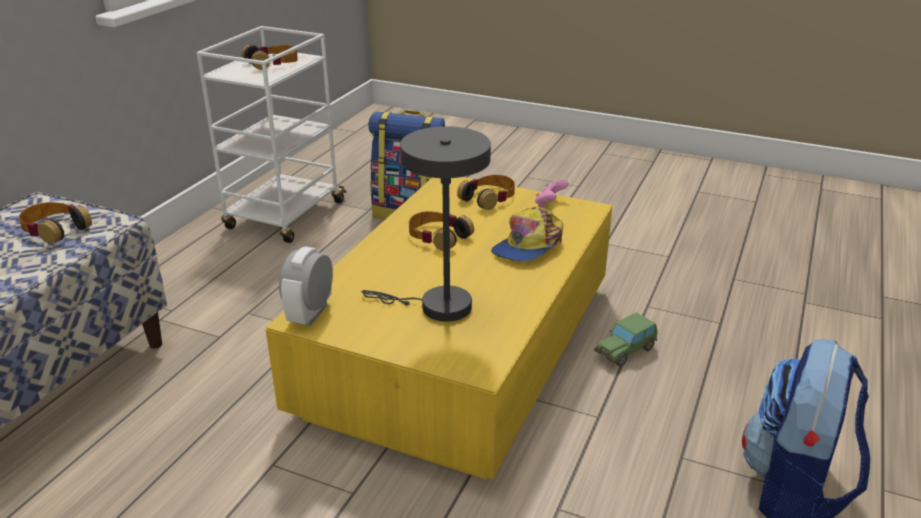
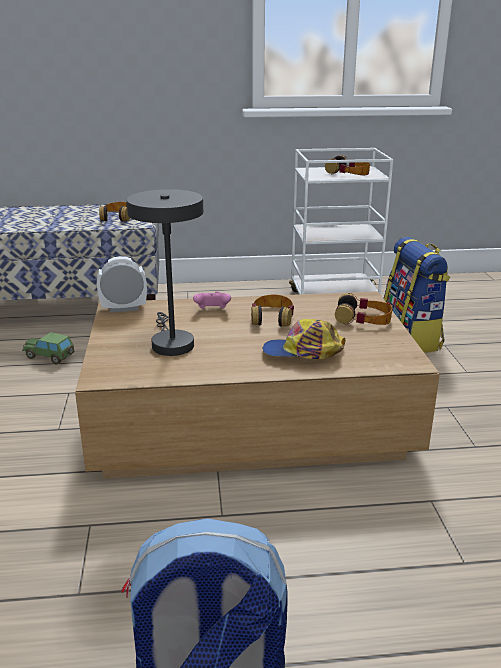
camera: 60 degrees right, 5 degrees down
yellow coffee table [265,177,612,479] -> brown coffee table [75,291,440,479]
pink game controller [535,180,569,207] -> pink game controller moved to [193,291,231,309]
toy car [594,312,658,367] -> toy car moved to [22,332,75,364]

